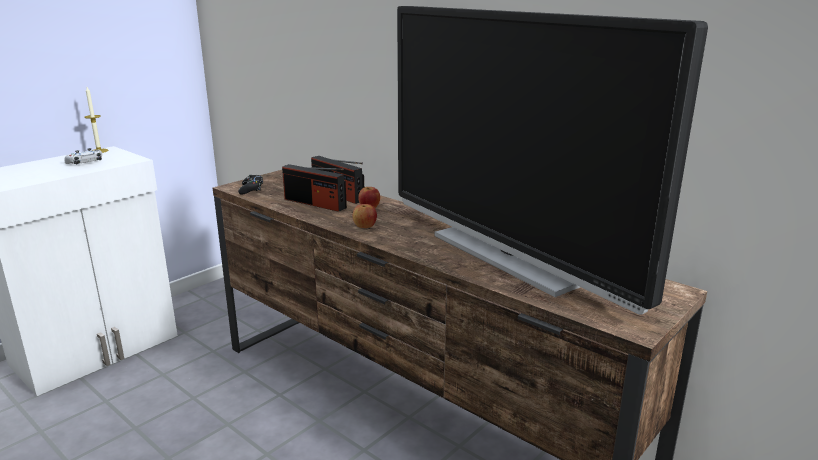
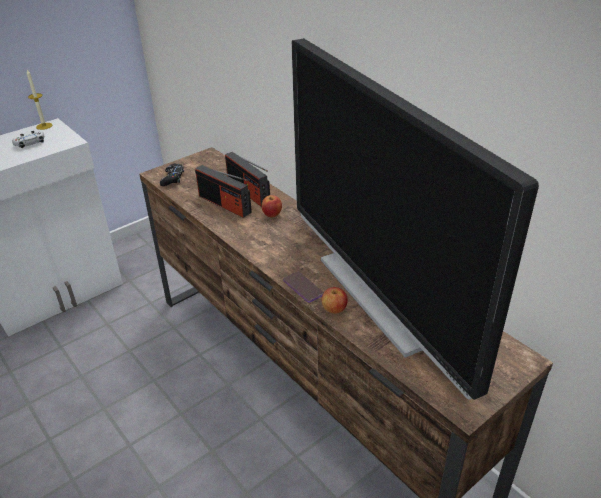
camera: 10 degrees right, 15 degrees up
apple [353,204,377,228] -> apple moved to [322,287,348,314]
none -> phone [283,272,324,303]

